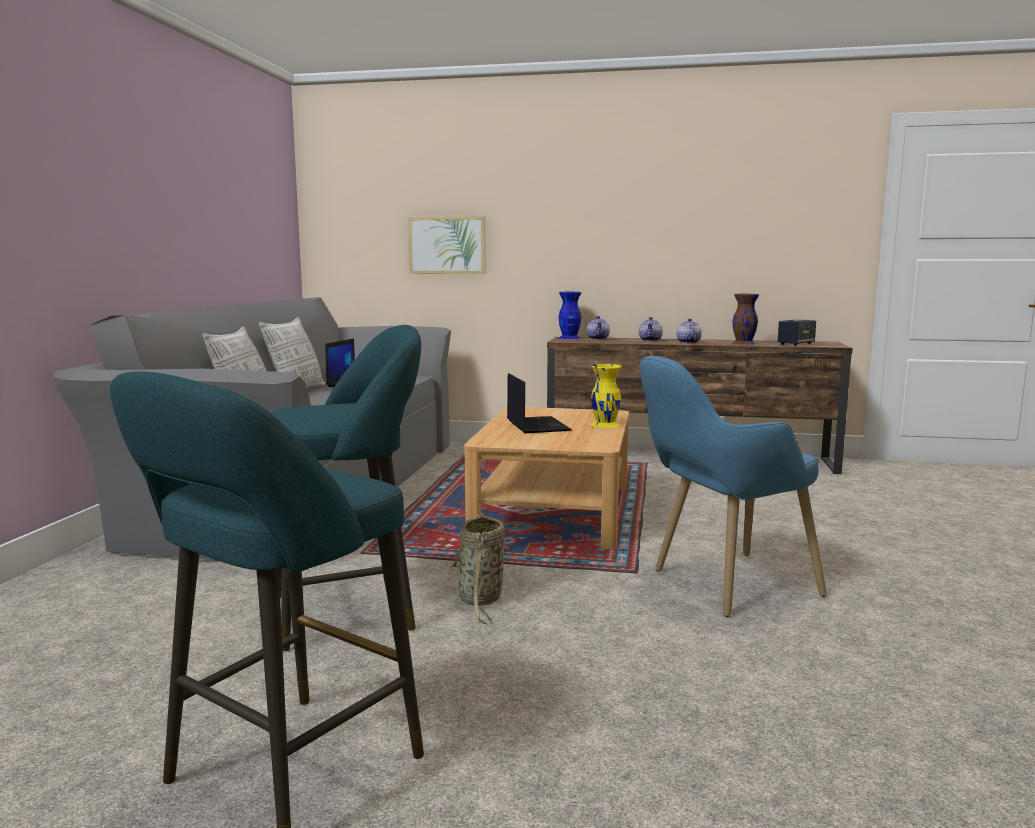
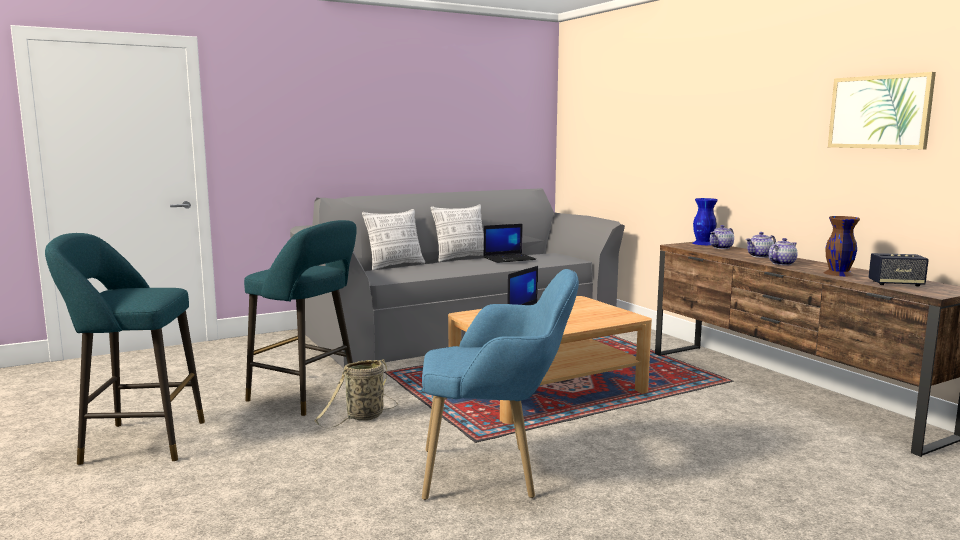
camera: 50 degrees right, 0 degrees up
picture [408,216,486,274] -> picture moved to [828,72,936,149]
yellow vase [591,364,621,428] -> none
blue armchair [640,356,827,617] -> blue armchair turned 150 degrees clockwise [422,269,579,500]

